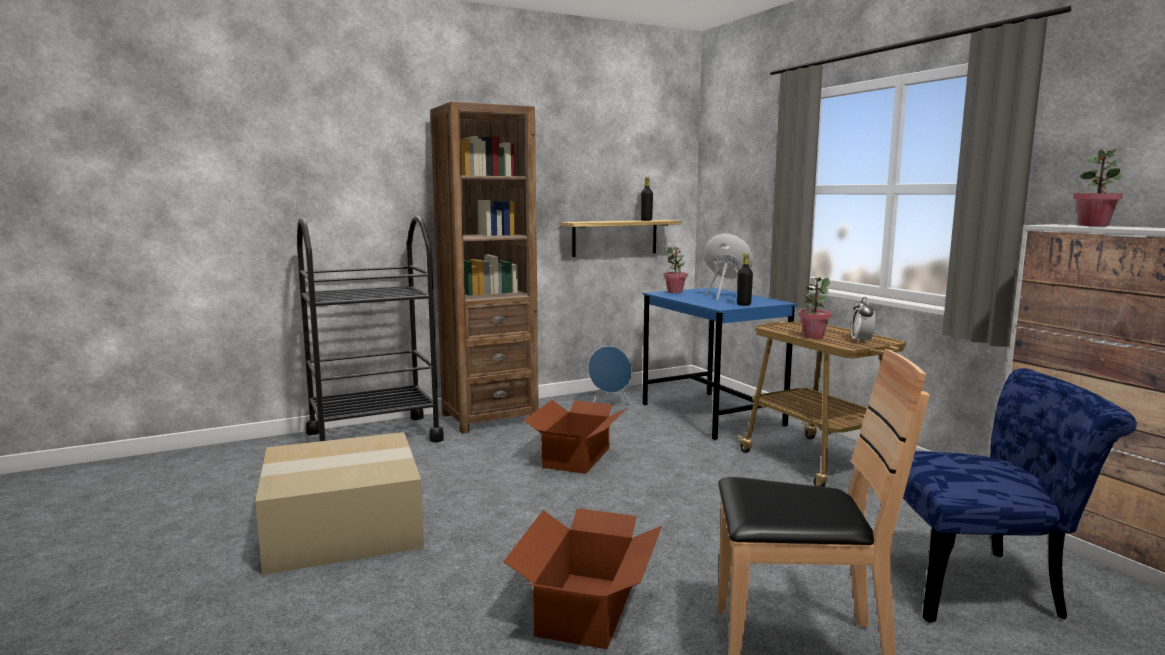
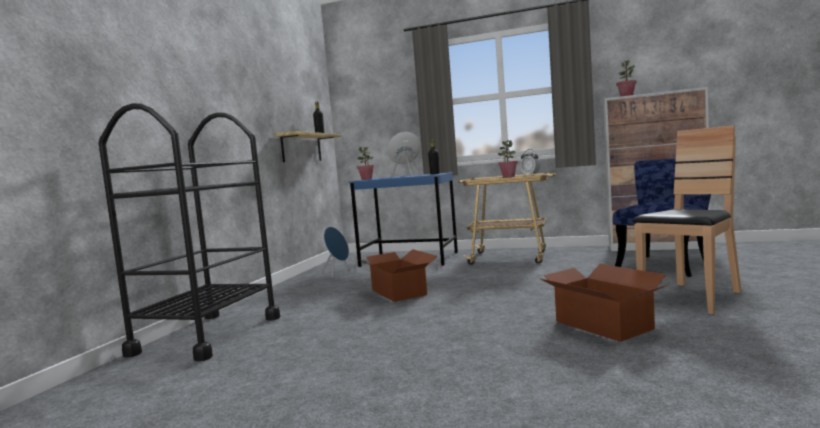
camera: 45 degrees left, 5 degrees down
cardboard box [255,432,424,575] -> none
brown bookcase [430,102,539,434] -> none

